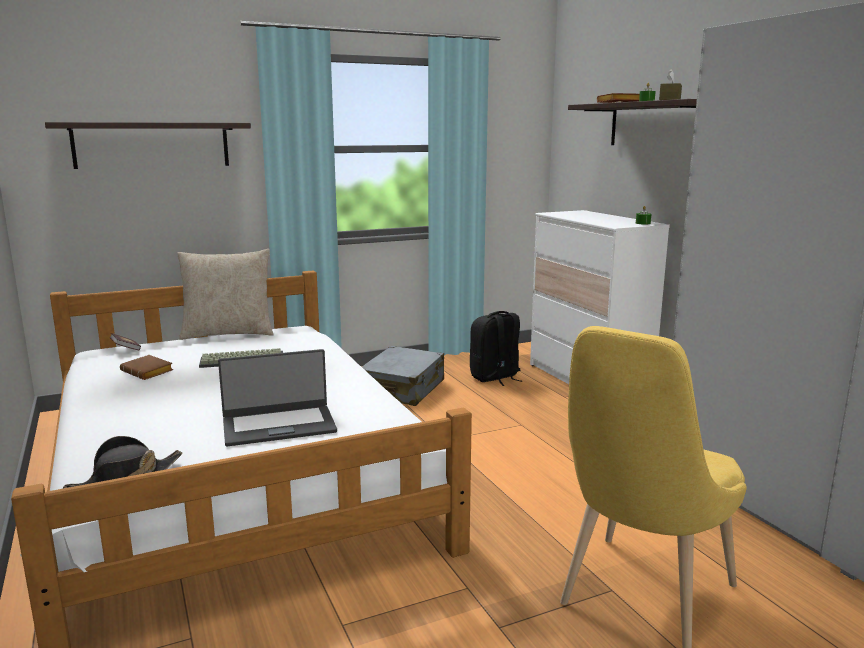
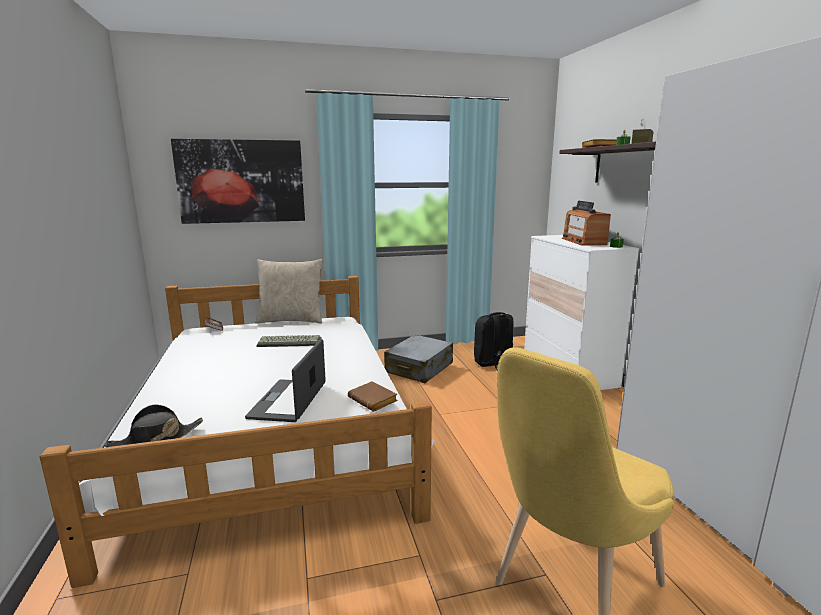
camera: 10 degrees right, 0 degrees up
shelf [45,122,251,169] -> picture [171,139,305,224]
brown book [120,355,173,380] -> brown book moved to [348,381,398,412]
laptop [218,349,337,446] -> laptop turned 105 degrees clockwise [245,339,326,422]
none -> radio [562,201,611,246]

